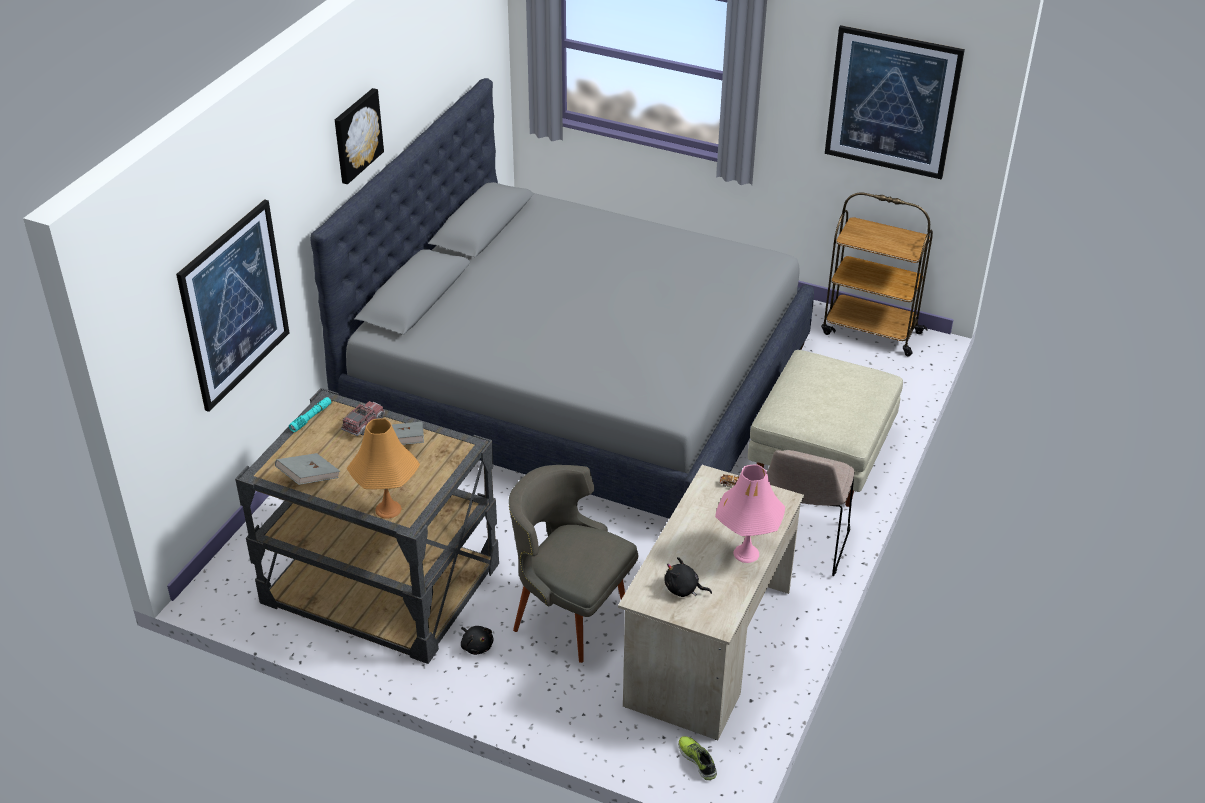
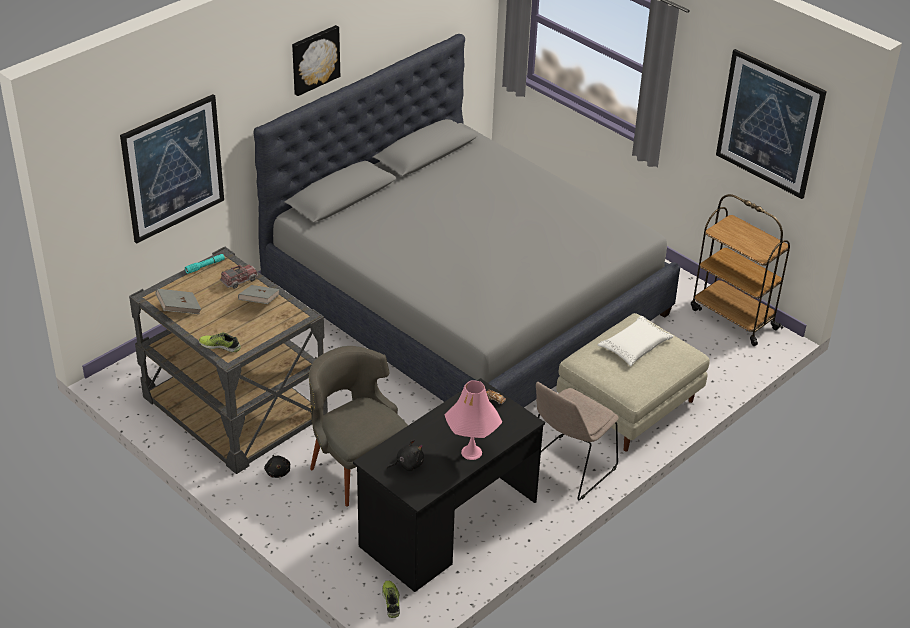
camera: 20 degrees right, 0 degrees up
orange table lamp [347,418,420,519] -> shoe [199,332,241,352]
beige desk [618,465,804,740] -> black desk [353,378,545,592]
black plush toy [664,557,712,597] -> black plush toy turned 120 degrees clockwise [387,439,424,471]
none -> white pillow [598,316,674,366]

